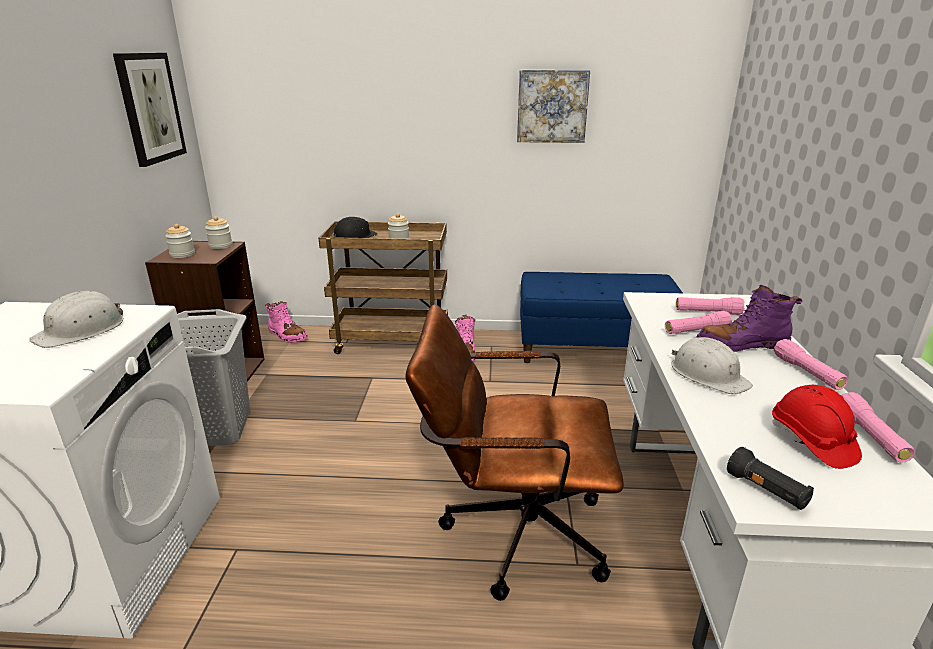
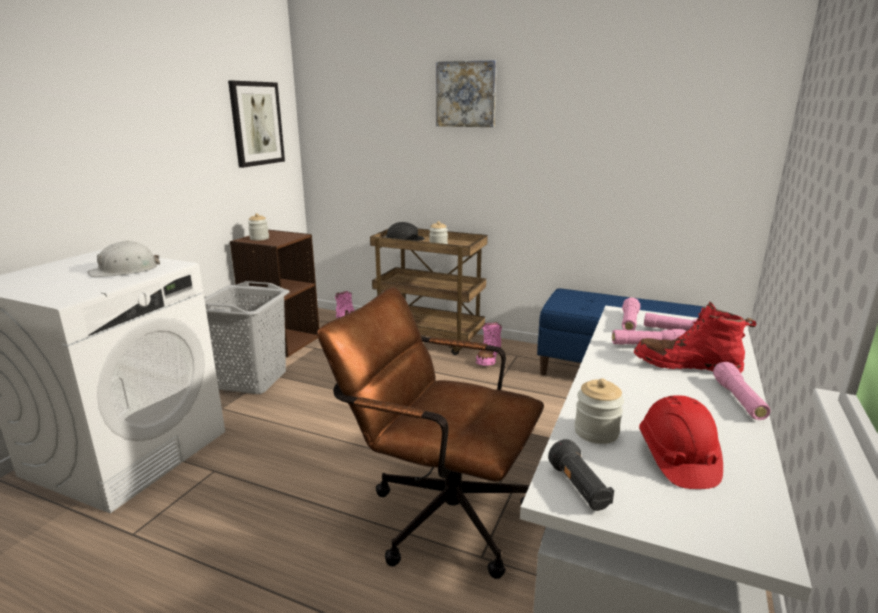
camera: 20 degrees right, 5 degrees down
jar [205,216,232,249] -> jar moved to [574,378,624,444]
picture [517,70,590,143] -> picture moved to [436,60,497,127]
white hard hat [671,337,753,394] -> none
purple boot [696,285,802,352] -> red boot [633,301,757,373]
pink flashlight [841,392,915,463] -> pink flashlight moved to [622,298,640,331]

